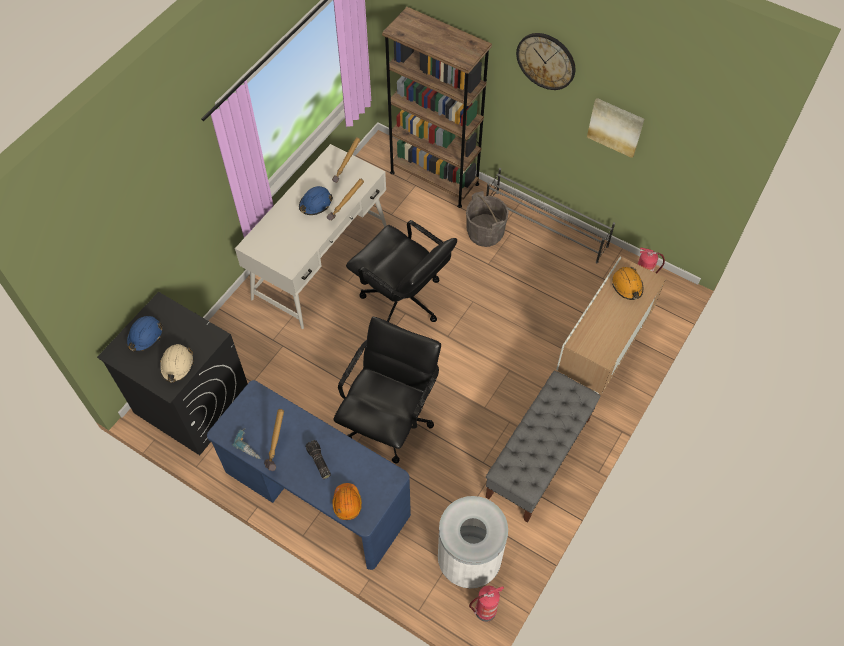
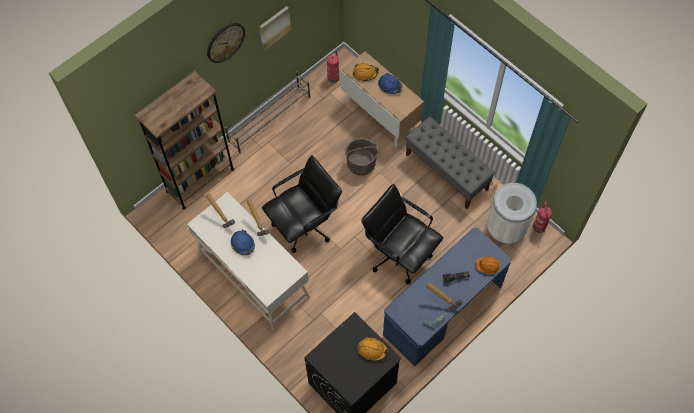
camera: 75 degrees left, 5 degrees up
blue hard hat [126,316,163,352] -> blue hard hat moved to [378,73,402,94]
beige hard hat [160,344,194,383] -> orange hard hat [358,337,389,361]
grey bucket [466,191,509,247] -> grey bucket moved to [344,138,378,176]

